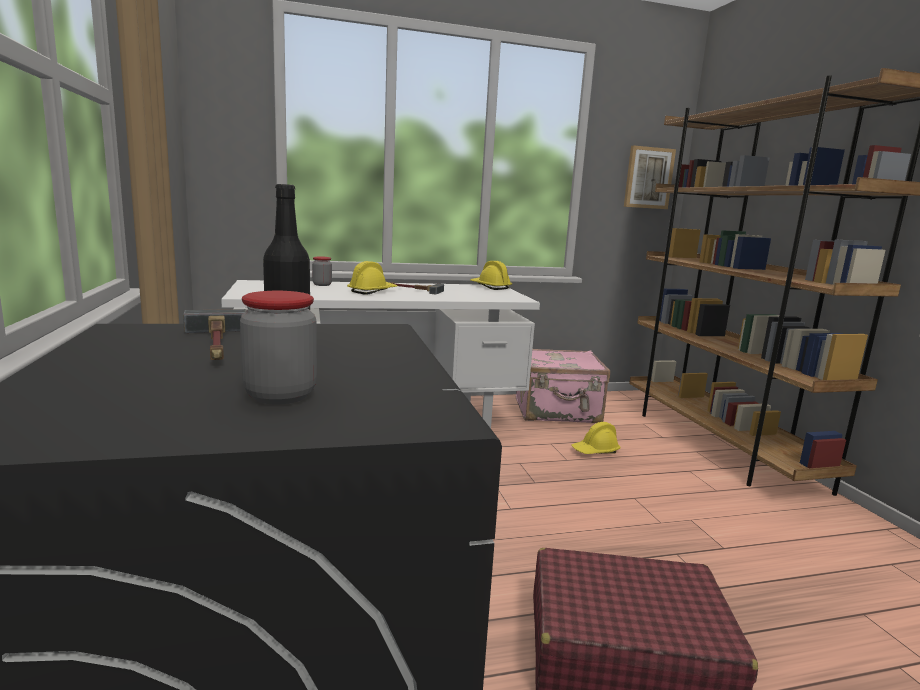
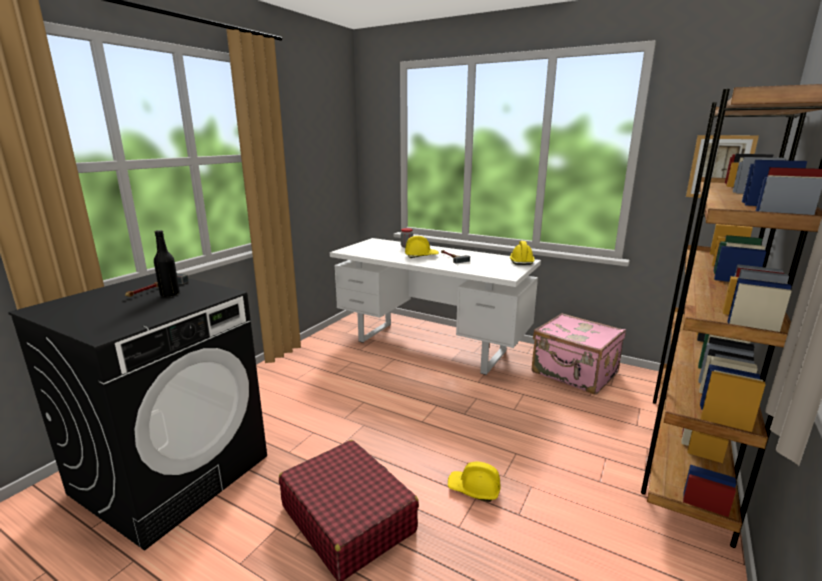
camera: 45 degrees right, 5 degrees up
jar [240,291,317,405] -> none
yellow hard hat [571,422,621,454] -> yellow hard hat moved to [448,462,500,502]

